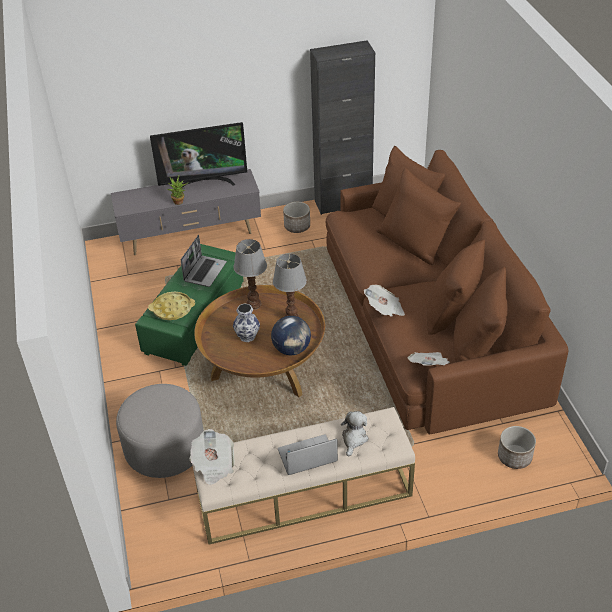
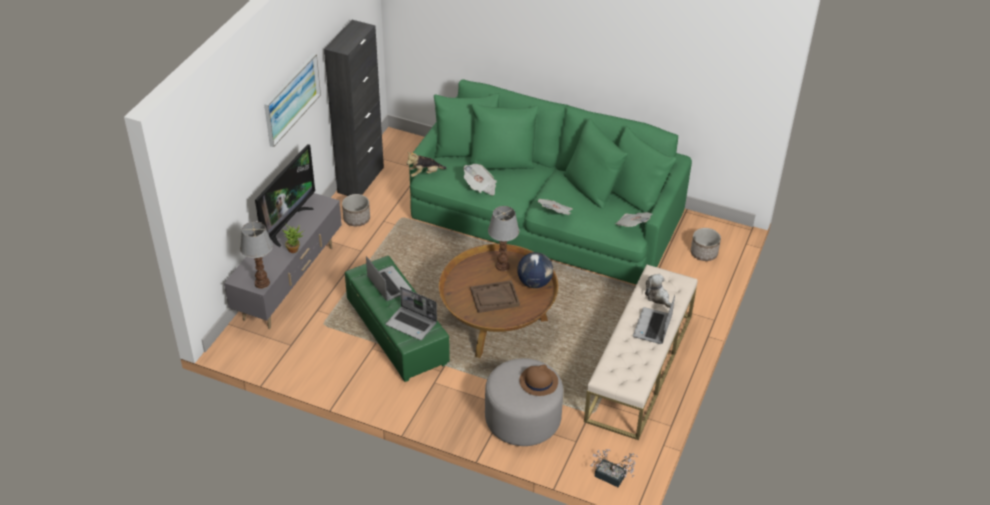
camera: 55 degrees left, 0 degrees up
yellow tray [148,292,195,320] -> laptop [386,287,437,340]
newspaper [190,429,235,485] -> newspaper moved to [464,164,497,196]
table lamp [233,239,267,310] -> table lamp moved to [240,221,273,289]
vase [233,303,260,342] -> brown tray [470,280,520,313]
brown sofa [326,146,568,434] -> green sofa [409,79,692,285]
none -> picture [264,53,321,147]
none -> plush toy [406,152,446,177]
none -> brown hat [519,364,558,396]
none -> potted plant [590,449,638,487]

